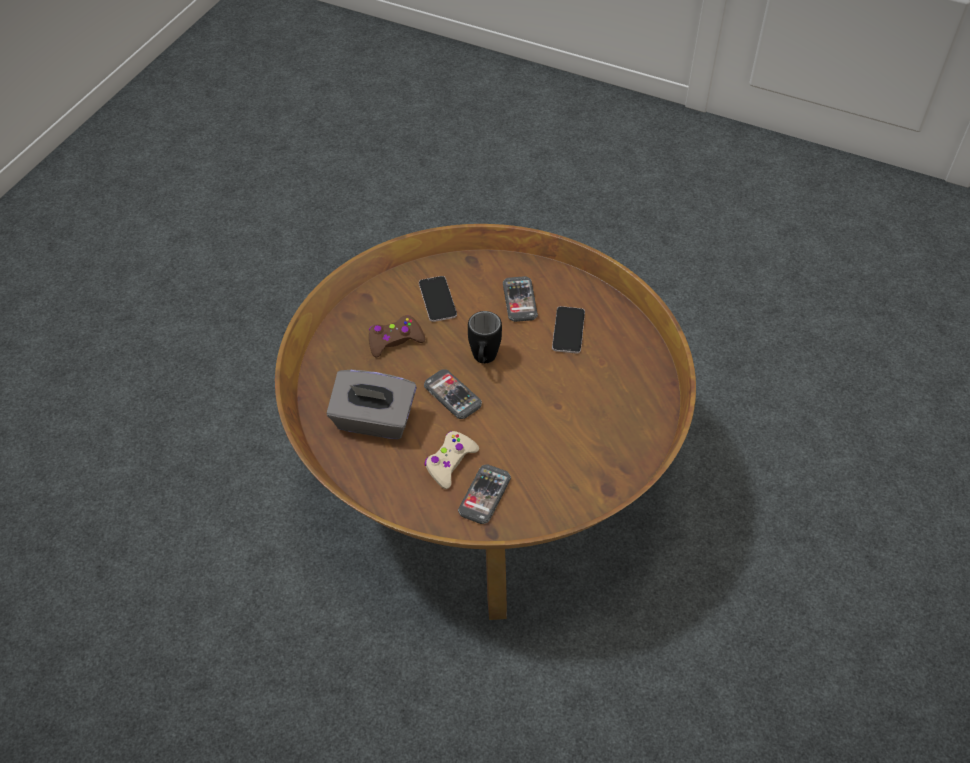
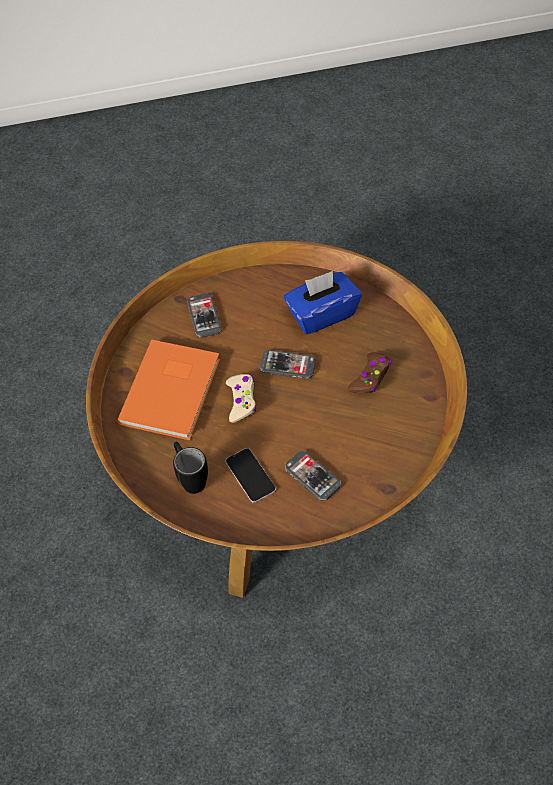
camera: 145 degrees right, 5 degrees up
grey tissue box [327,370,417,440] -> blue tissue box [284,271,362,335]
phone [419,276,457,322] -> none
beige game controller [424,431,479,489] -> beige game controller moved to [226,374,257,423]
black mug [468,311,502,363] -> black mug moved to [173,442,208,494]
none -> orange book [117,339,220,440]

